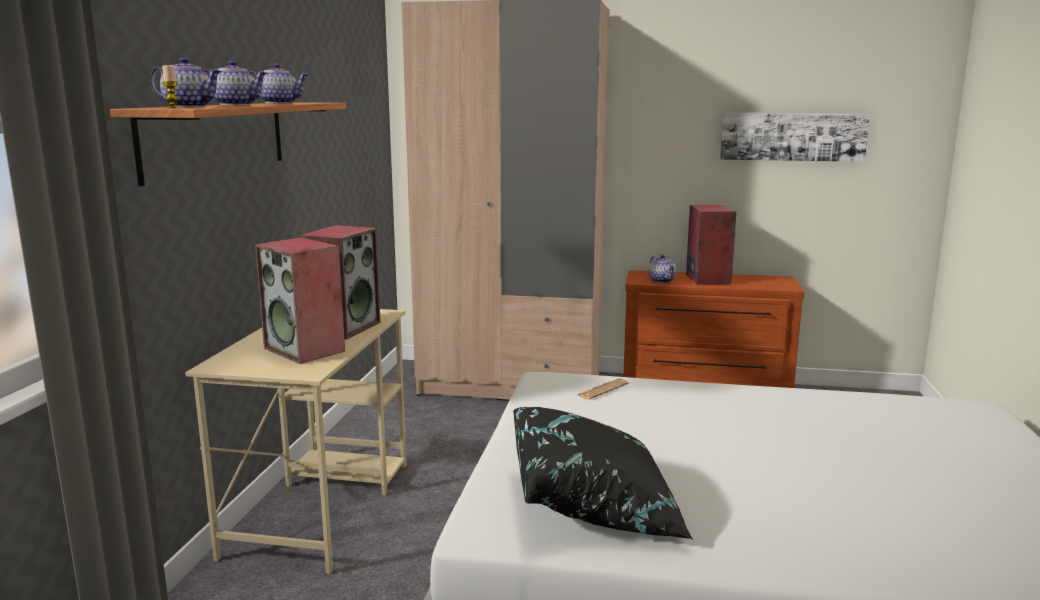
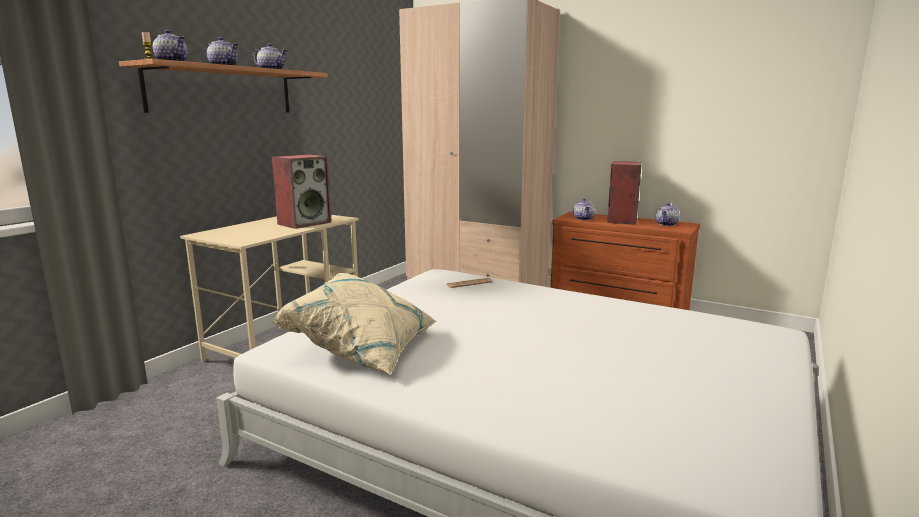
camera: 20 degrees right, 0 degrees up
speaker [255,237,345,364] -> none
black pillow [513,407,693,539] -> beige pillow [272,273,437,375]
picture [720,113,870,162] -> none
none -> teapot [656,203,680,226]

